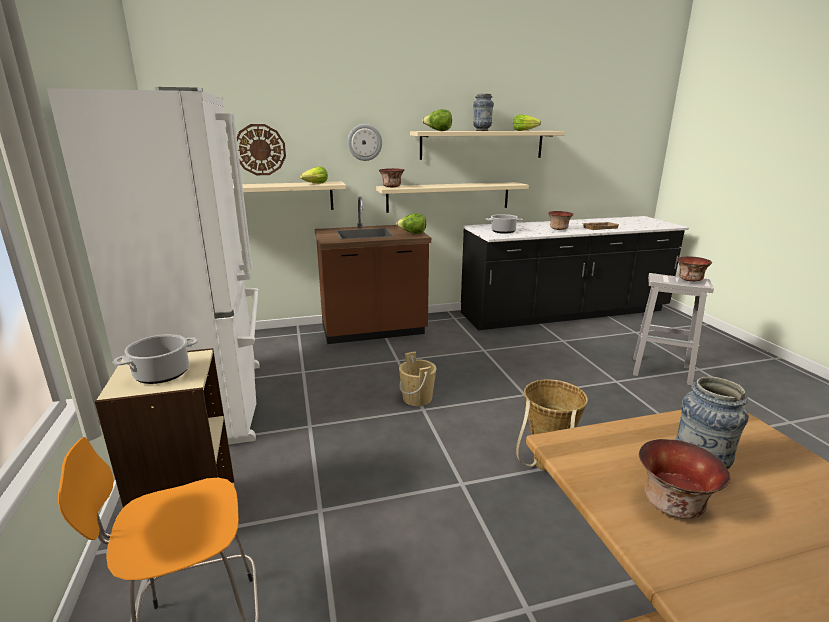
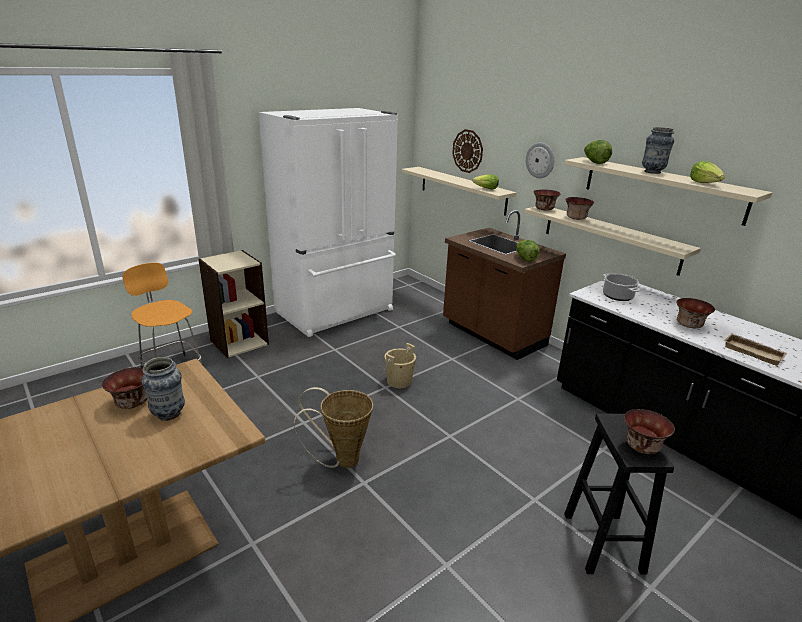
camera: 65 degrees right, 5 degrees up
cooking pot [113,334,198,384] -> none
white stool [633,273,714,386] -> black stool [564,413,674,575]
none -> bowl [565,197,594,220]

